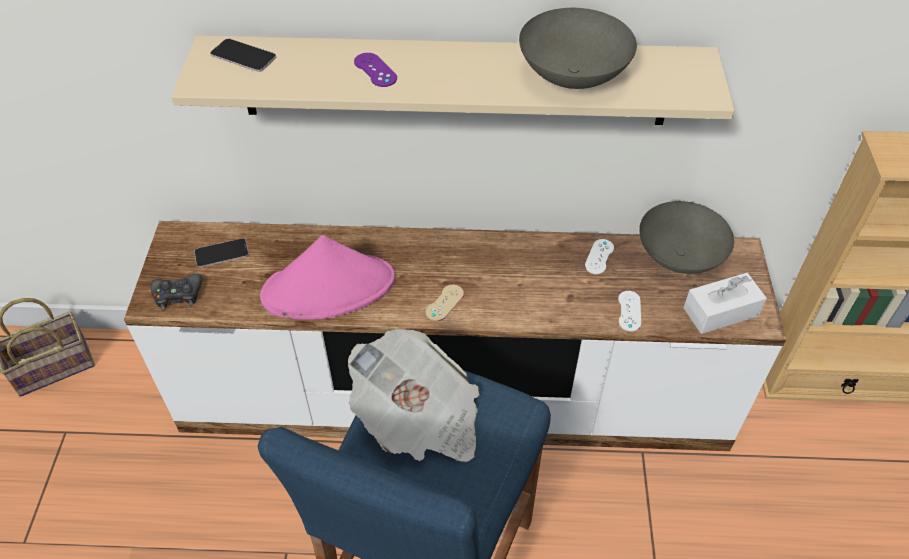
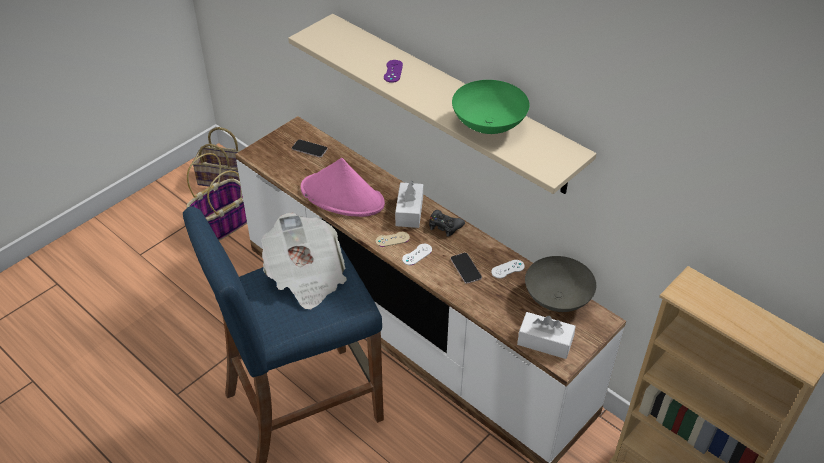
camera: 40 degrees right, 5 degrees down
black game controller [151,274,202,310] -> black game controller moved to [429,210,465,237]
phone [210,39,276,72] -> phone moved to [451,253,482,284]
grey bowl [519,8,637,89] -> green bowl [452,80,530,134]
white game controller [618,291,641,331] -> white game controller moved to [402,244,432,265]
none -> basket [187,153,247,241]
none -> white tissue box [395,181,423,228]

